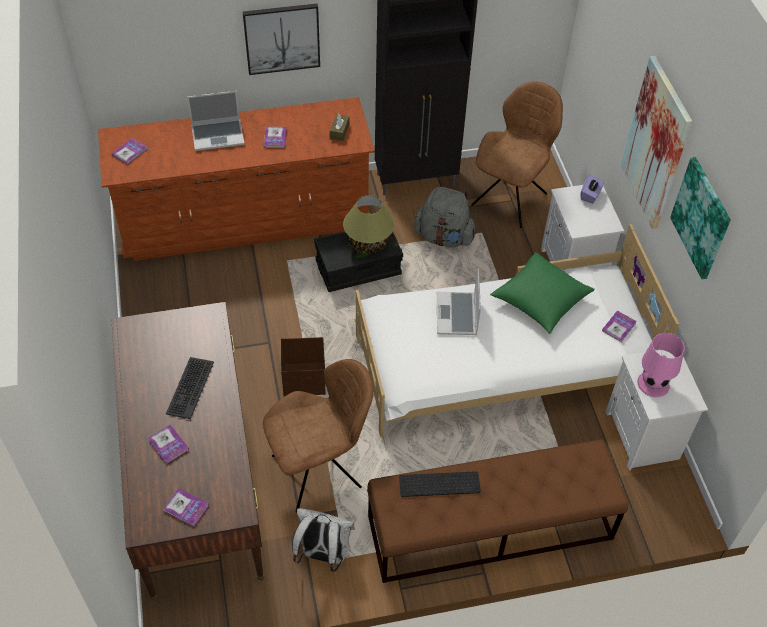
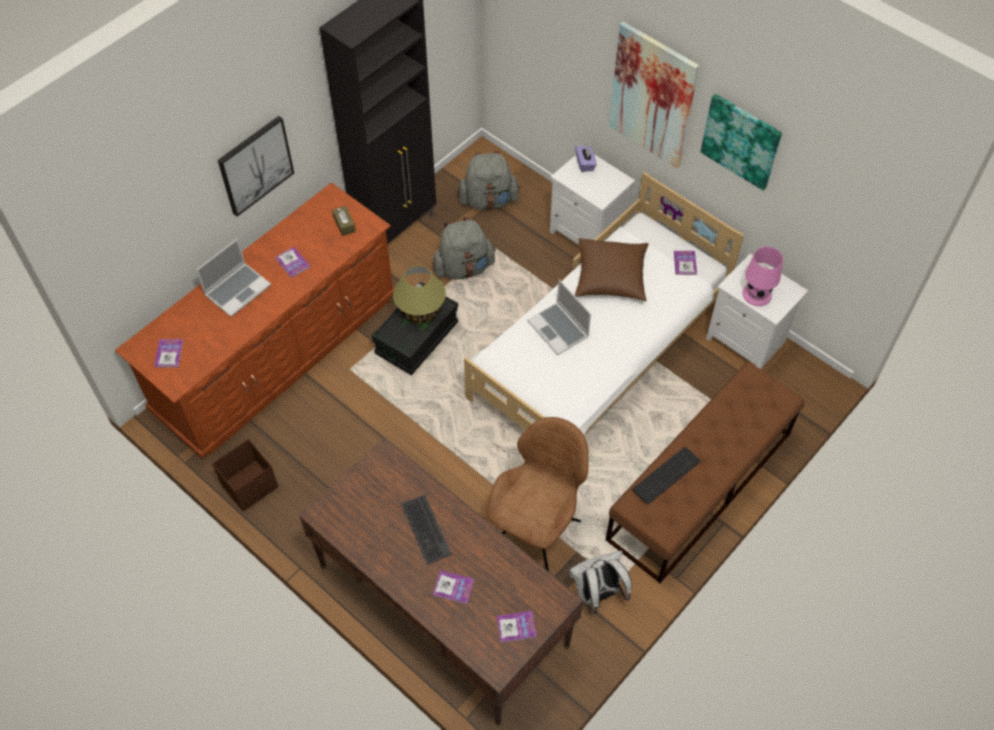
camera: 35 degrees left, 5 degrees up
brown storage box [281,337,326,396] -> brown storage box moved to [212,439,278,512]
brown chair [471,82,563,228] -> grey backpack [458,151,521,210]
green pillow [490,252,595,334] -> brown pillow [575,238,648,301]

